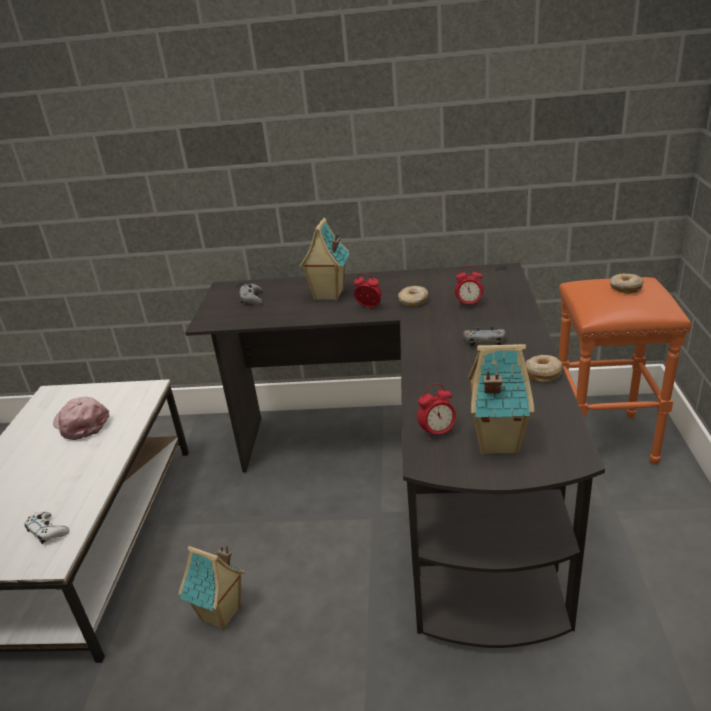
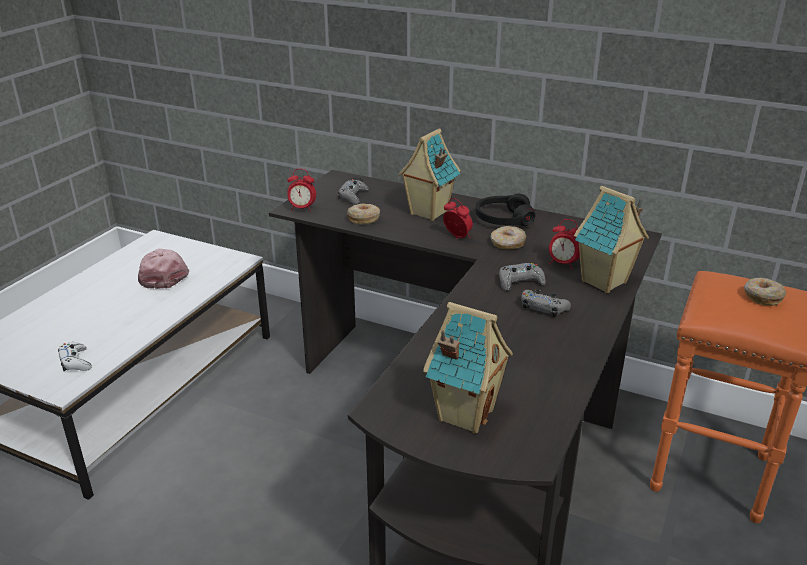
camera: 20 degrees right, 0 degrees up
toy house [178,545,245,630] -> toy house moved to [574,186,649,293]
alarm clock [417,383,456,441] -> alarm clock moved to [287,169,316,212]
donut [526,355,562,382] -> donut moved to [347,203,380,224]
none -> black headphones [476,194,535,226]
none -> grey game controller [499,263,546,291]

